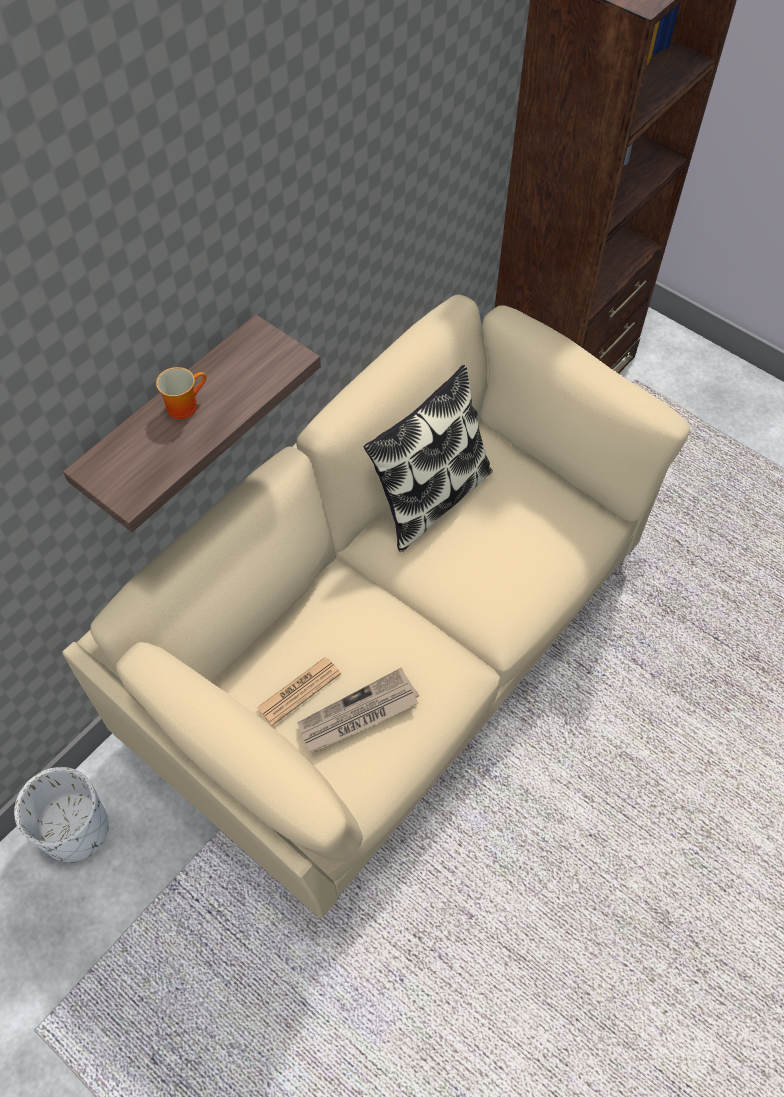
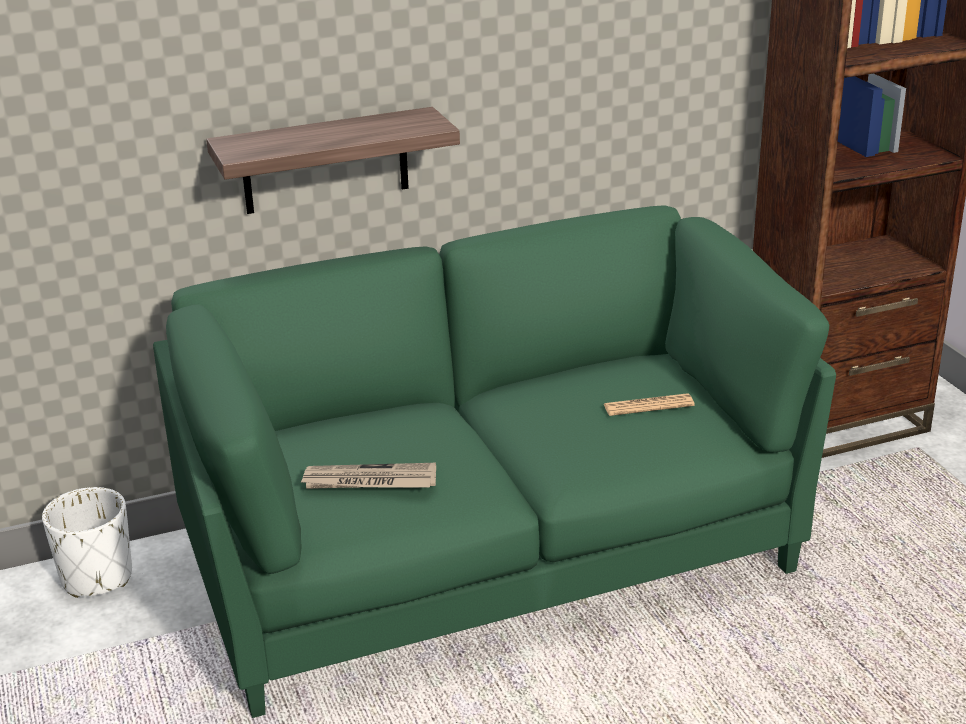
camera: 30 degrees right, 30 degrees down
beige sofa [62,294,690,918] -> green sofa [153,205,836,718]
mug [156,367,206,419] -> none
newspaper [257,657,341,726] -> newspaper moved to [603,393,695,416]
pillow [363,365,493,552] -> none

